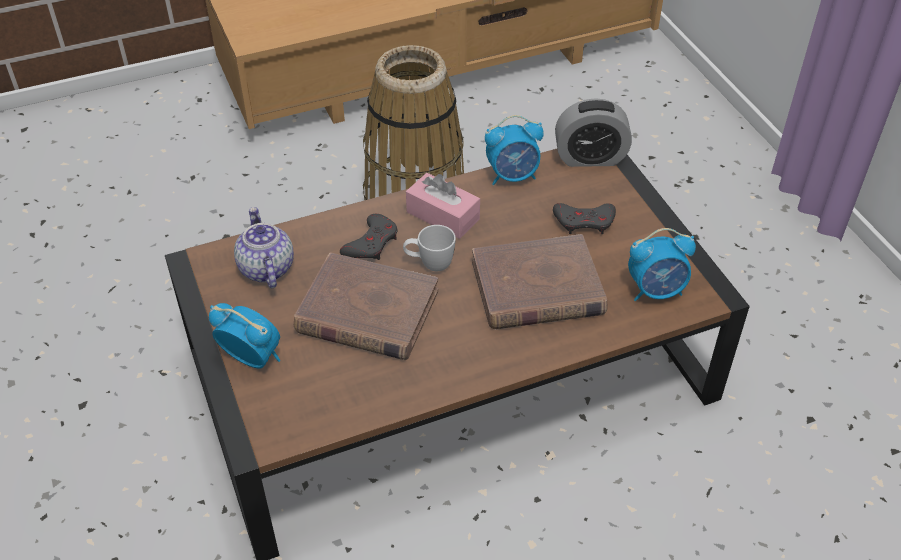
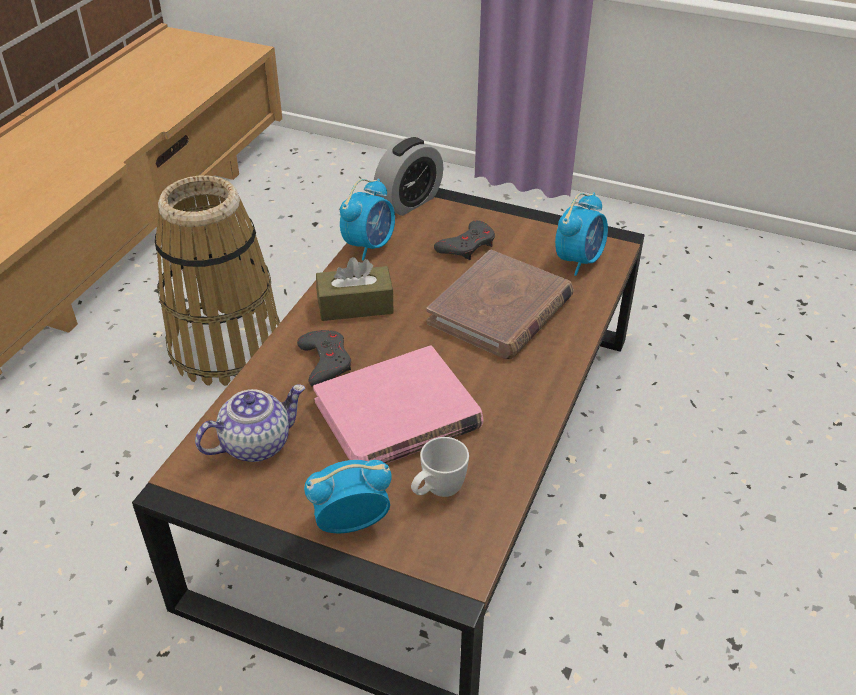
camera: 45 degrees left, 5 degrees down
teapot [234,207,294,288] -> teapot turned 120 degrees clockwise [195,384,305,462]
brown book [294,252,438,360] -> pink book [313,345,483,464]
white mug [403,225,456,271] -> white mug moved to [411,437,469,497]
pink tissue box [406,173,480,239] -> brown tissue box [316,257,394,321]

